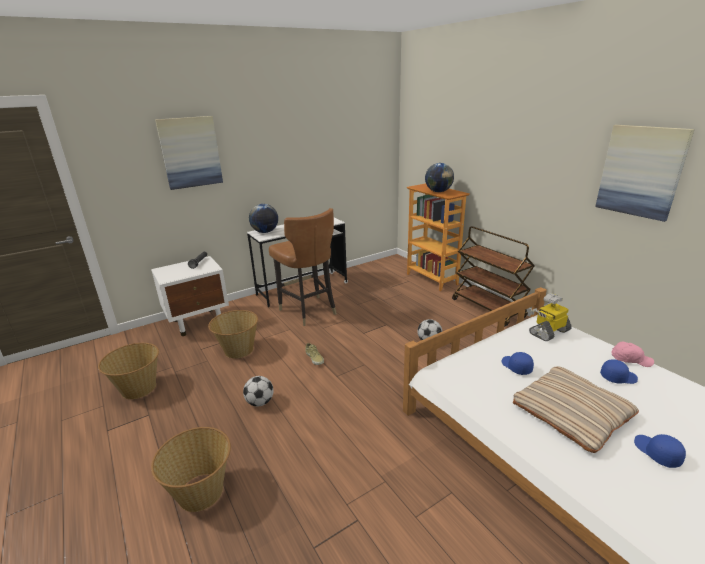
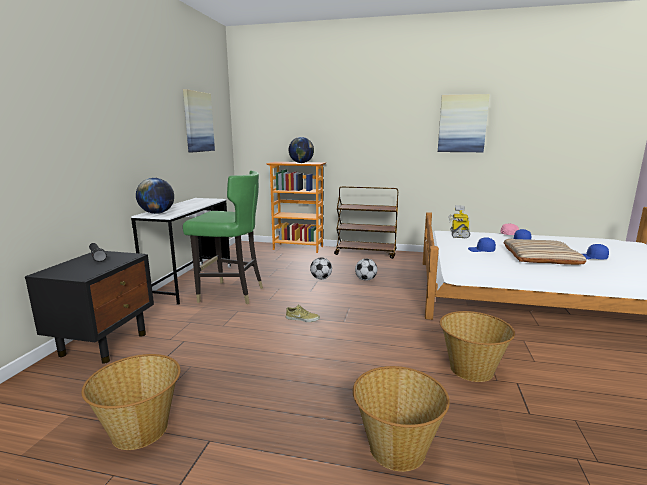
camera: 45 degrees left, 10 degrees down
white nightstand [151,256,229,336] -> black nightstand [25,251,154,364]
picture [155,116,223,190] -> picture moved to [183,89,215,153]
basket [208,310,258,359] -> basket moved to [440,311,515,382]
football [243,376,274,407] -> football moved to [310,257,332,279]
brown chair [269,208,337,326] -> green chair [183,171,263,304]

